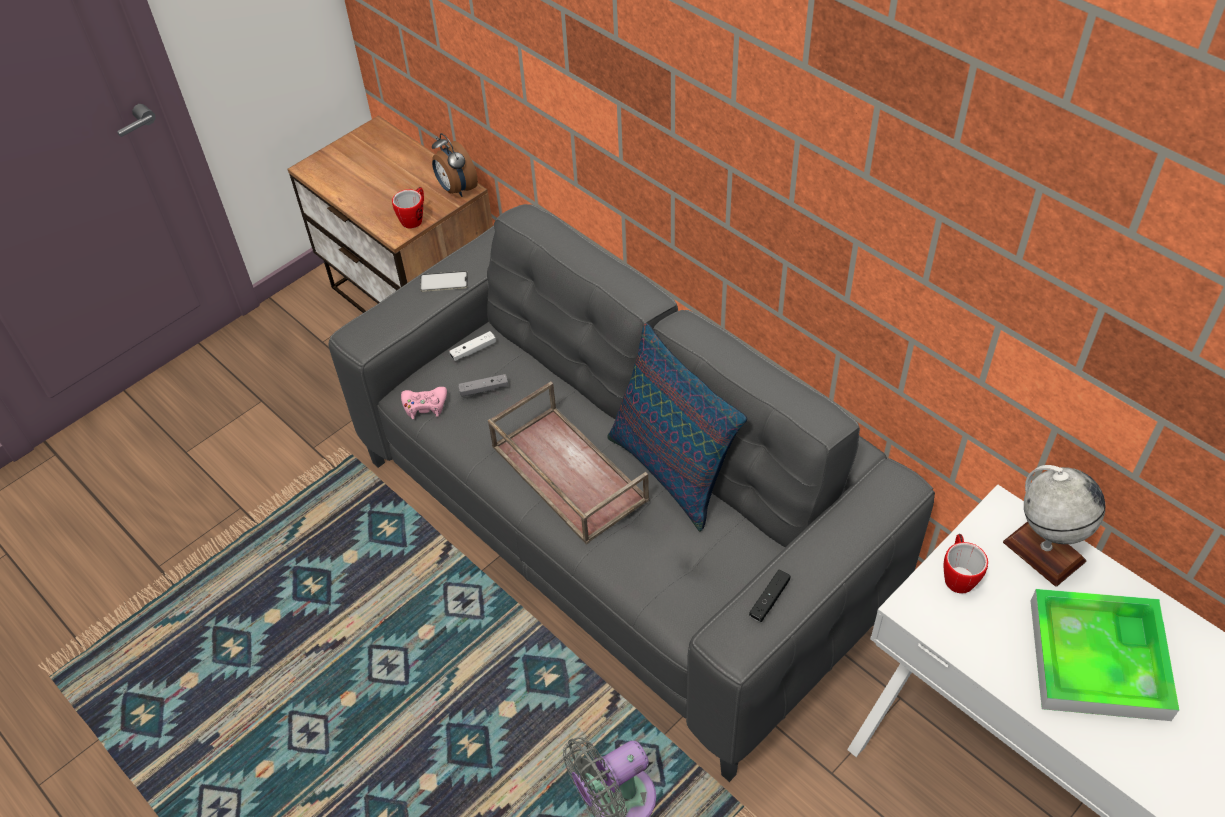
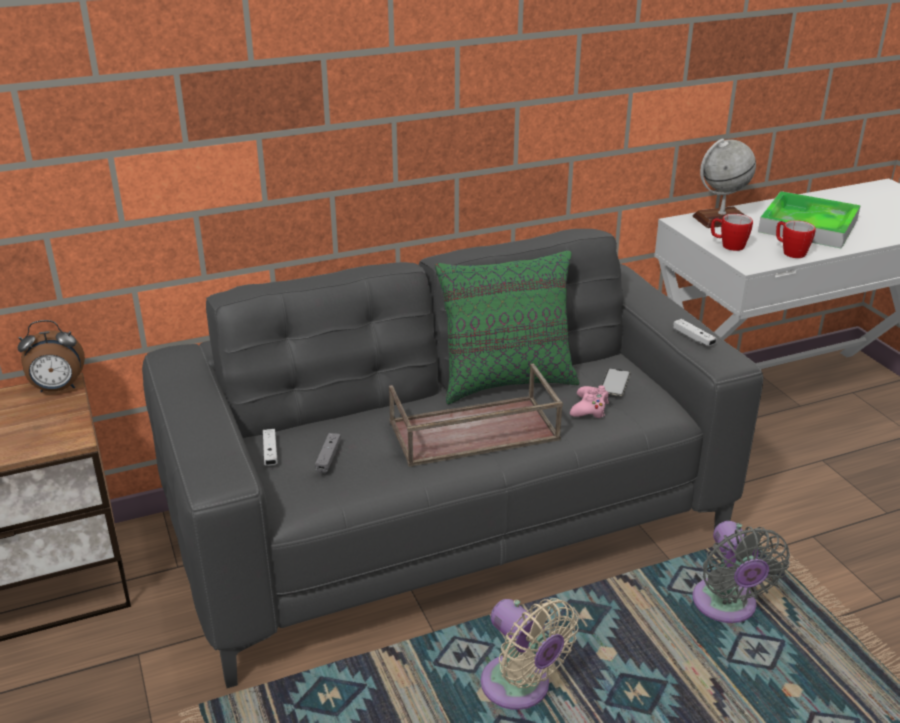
camera: 70 degrees left, 20 degrees down
mug [392,187,424,229] -> mug moved to [776,220,816,258]
pink game controller [401,387,447,419] -> pink game controller moved to [570,385,609,418]
phone [420,271,468,292] -> phone moved to [602,368,631,396]
blue pillow [607,323,747,532] -> green pillow [435,251,579,404]
black game controller [749,570,790,622] -> white game controller [673,319,717,346]
none -> beige fan [481,598,579,710]

